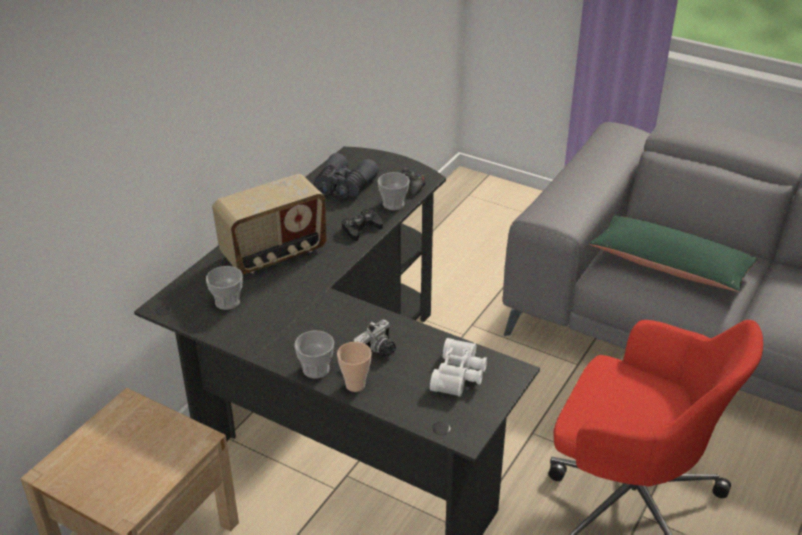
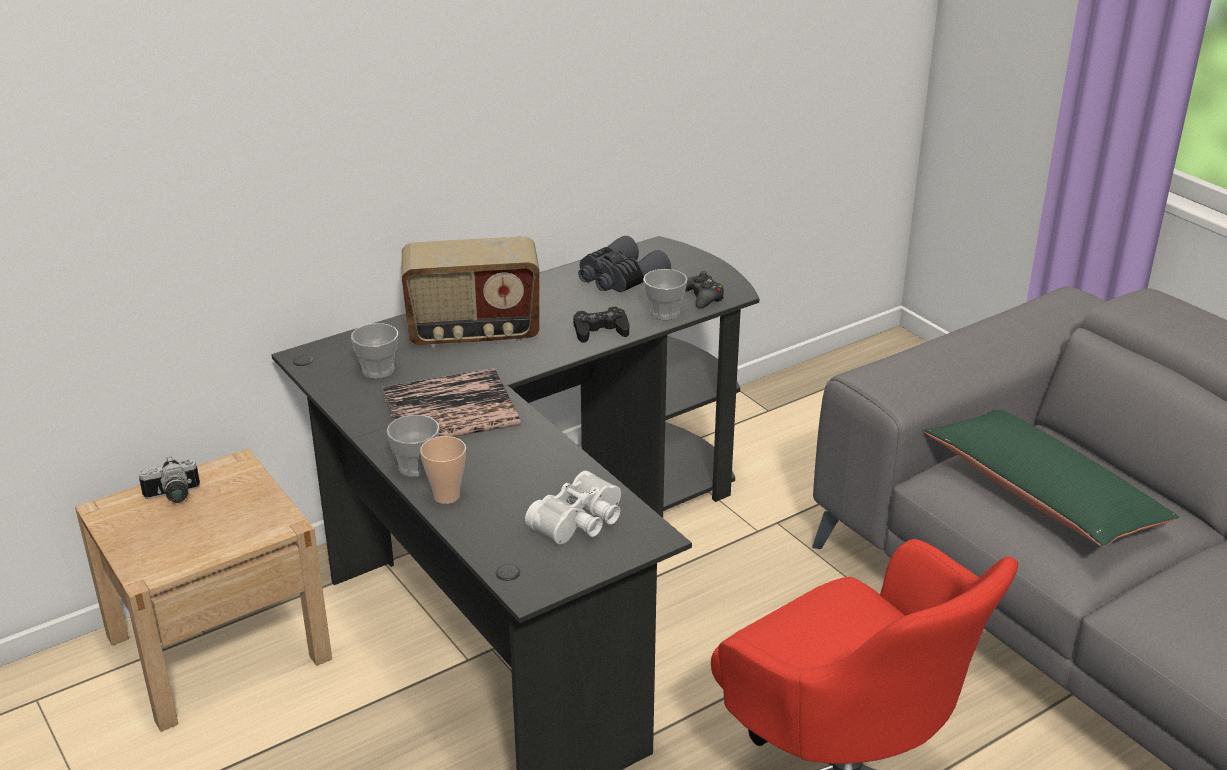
camera: 25 degrees right, 5 degrees down
camera [354,320,396,357] -> camera moved to [139,456,200,503]
none -> book [382,368,521,437]

